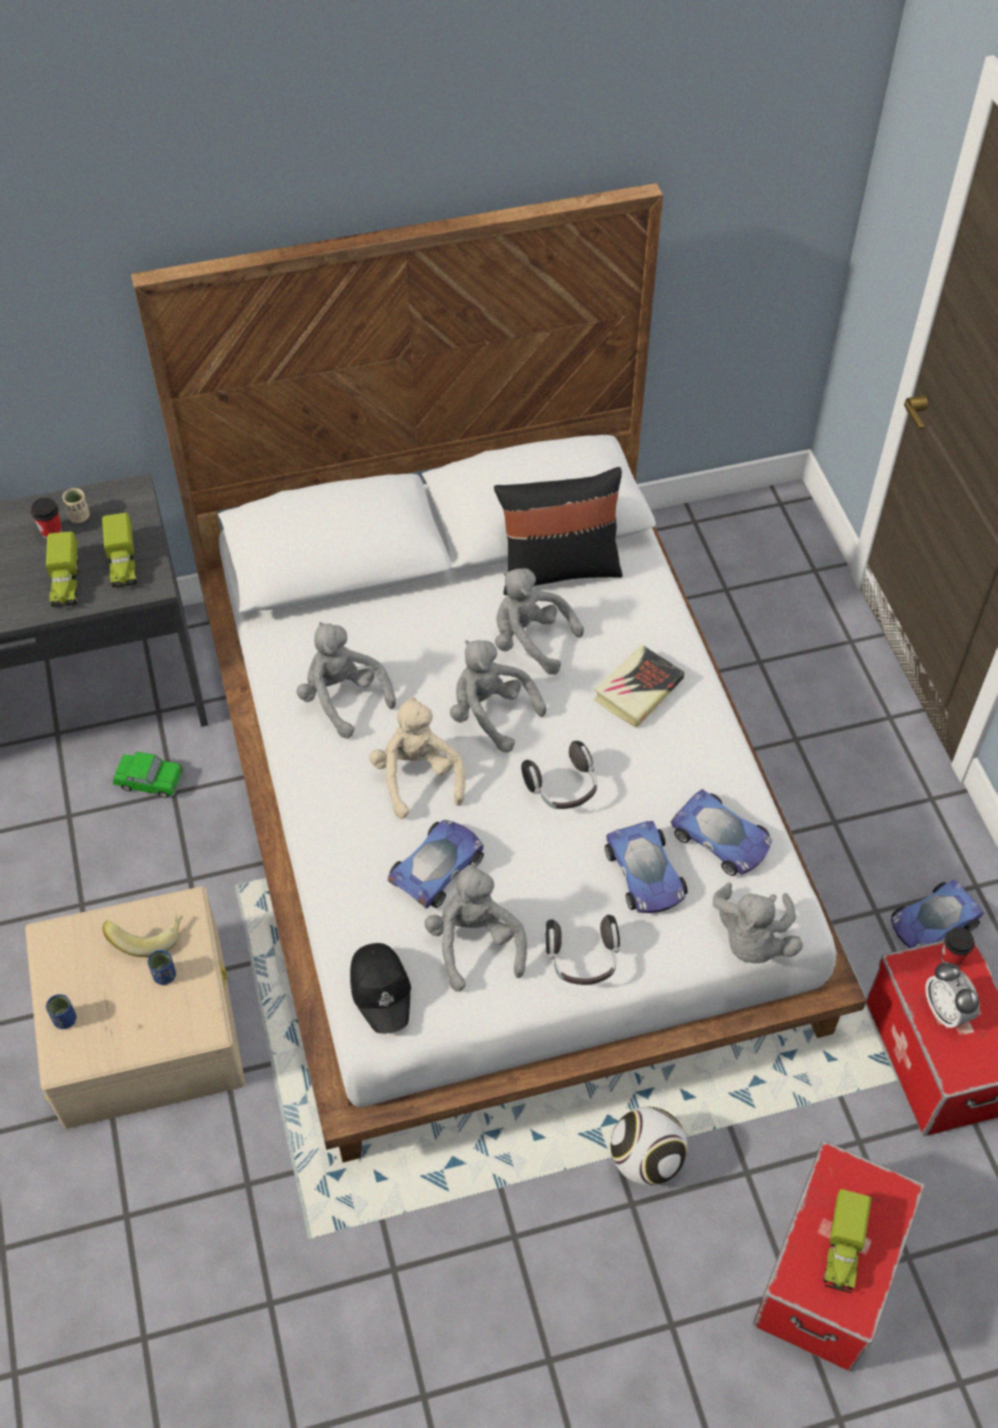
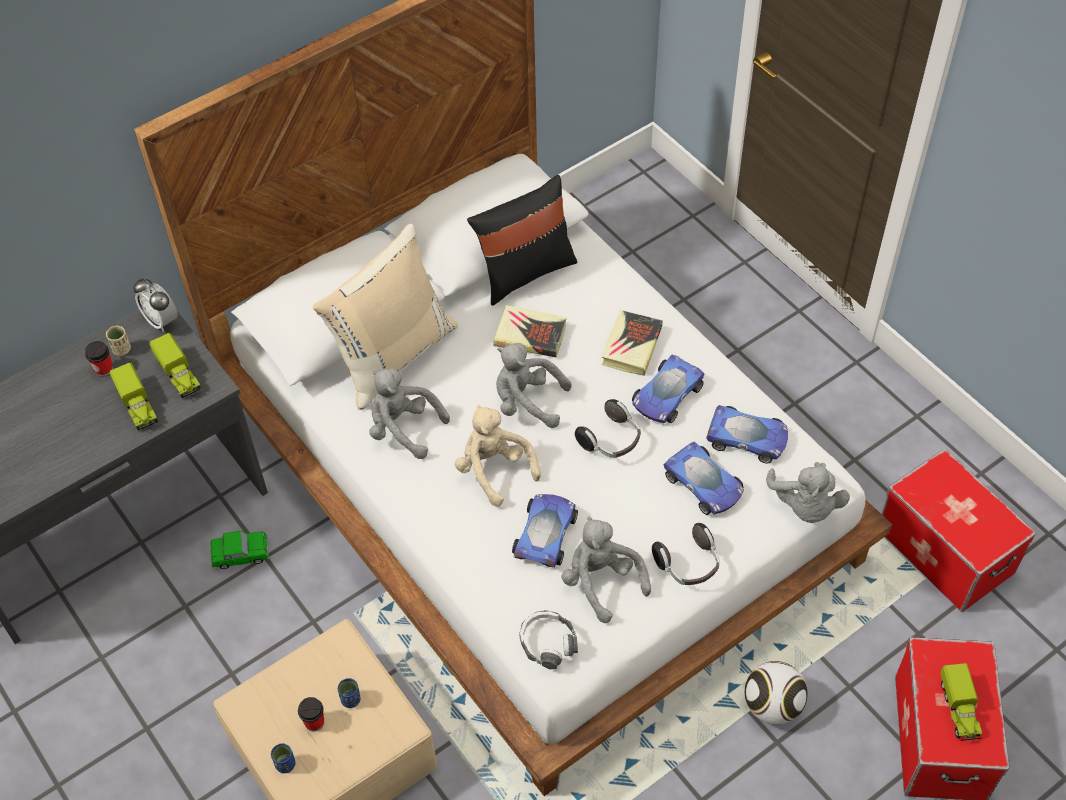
camera: 20 degrees left, 0 degrees up
banana [103,913,183,957] -> none
black cap [350,943,411,1034] -> headphones [519,610,578,669]
grey plush toy [495,568,584,675] -> book [493,305,567,358]
toy car [891,879,984,948] -> toy car moved to [632,355,705,423]
alarm clock [925,962,980,1028] -> alarm clock moved to [133,278,177,332]
cup [941,927,974,967] -> cup moved to [298,697,324,732]
none -> beige pillow [313,223,458,410]

